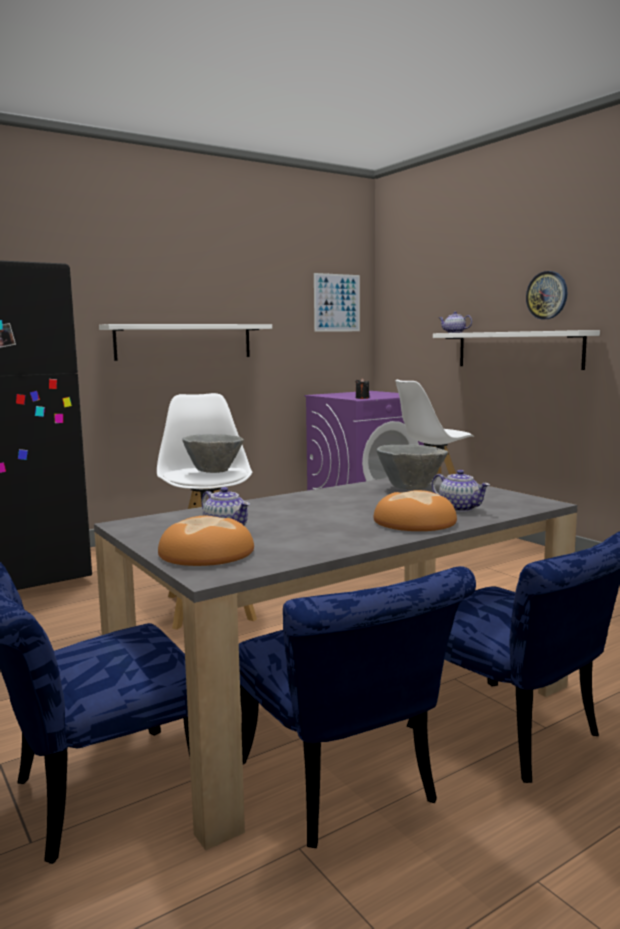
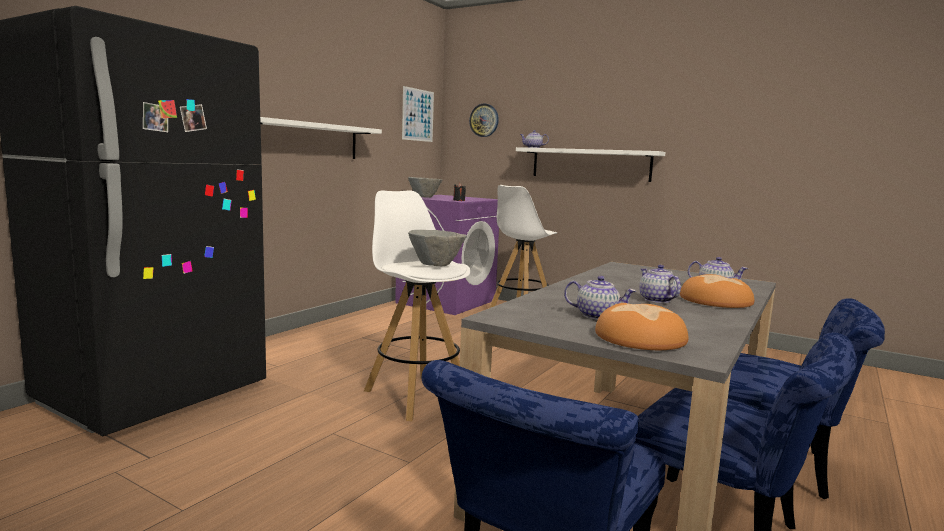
camera: 25 degrees left, 0 degrees up
grey bowl [377,445,448,490] -> grey bowl moved to [408,177,442,198]
wall clock [526,271,567,319] -> wall clock moved to [469,104,499,137]
none -> teapot [639,265,681,303]

